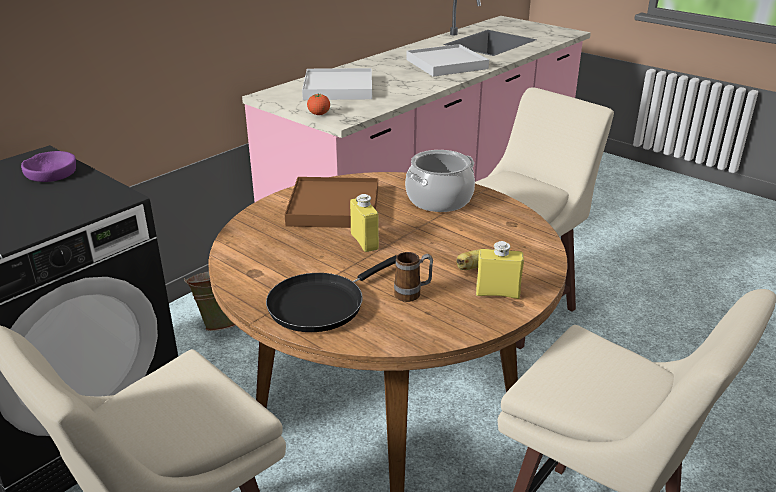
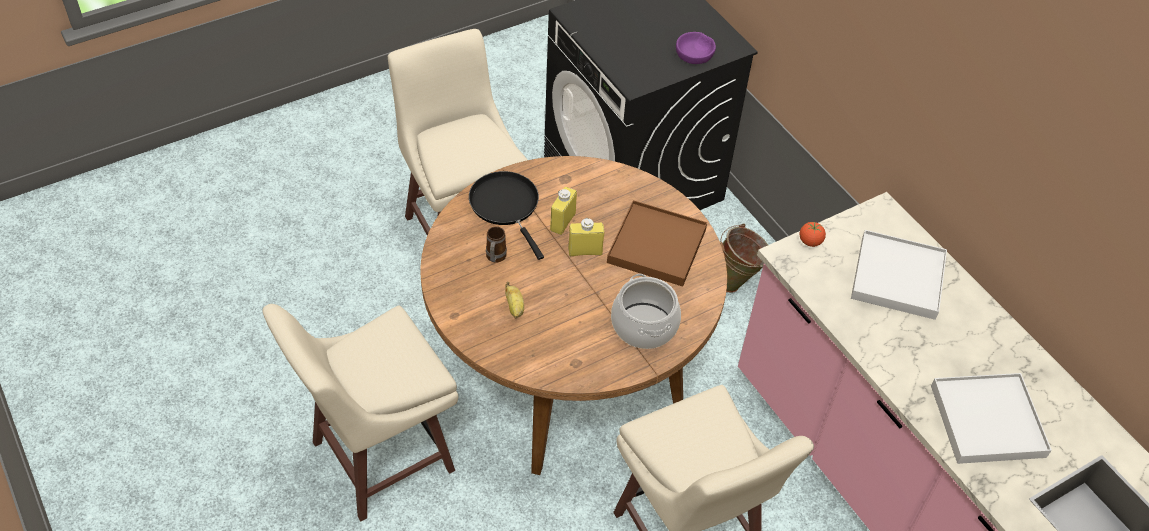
camera: 105 degrees right, 20 degrees up
yellow bottle [476,241,524,299] -> yellow bottle moved to [550,187,577,235]

